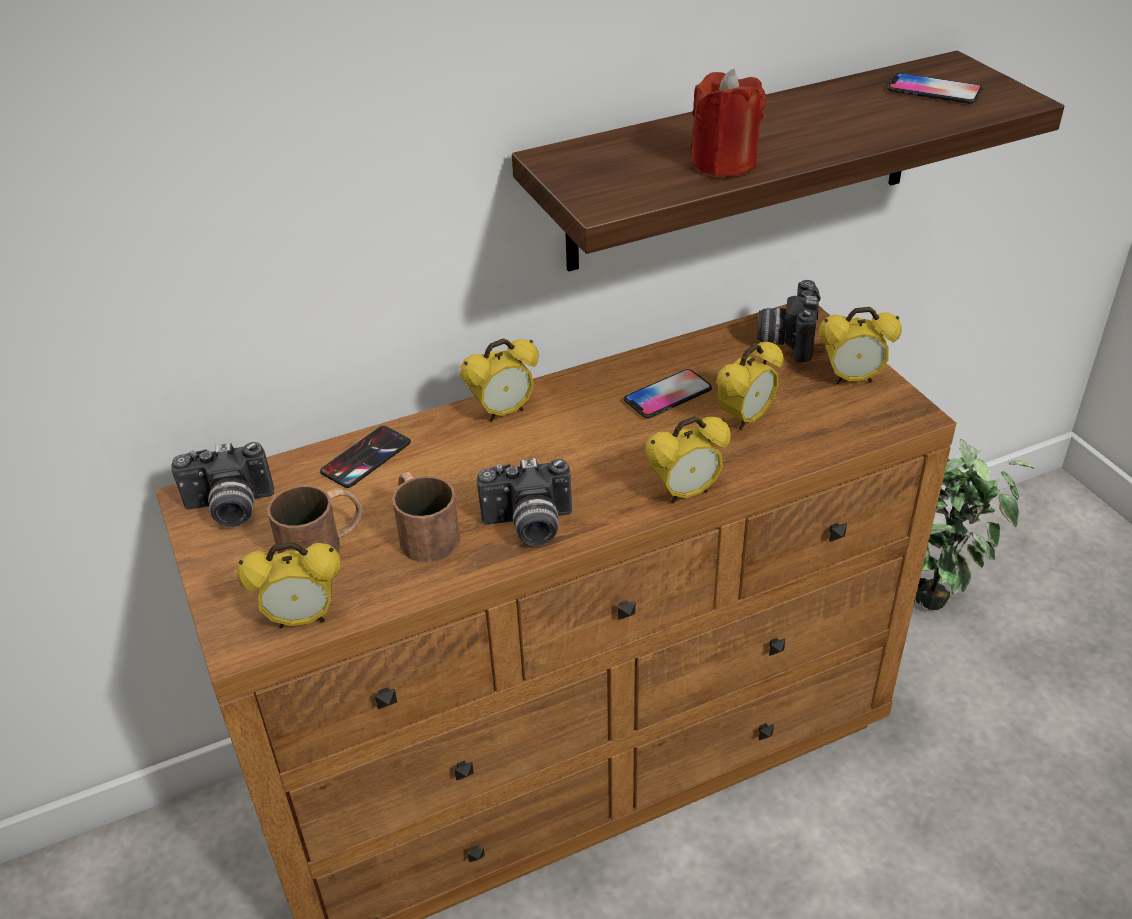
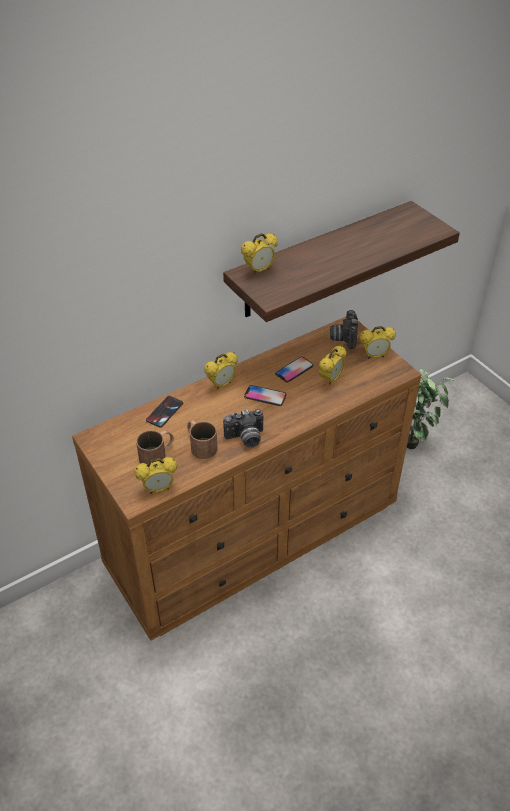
camera: 10 degrees left, 5 degrees up
camera [171,442,274,527] -> none
alarm clock [645,416,731,503] -> alarm clock moved to [241,233,278,275]
red candle [690,69,766,177] -> none
phone [887,73,983,104] -> phone moved to [244,385,287,406]

